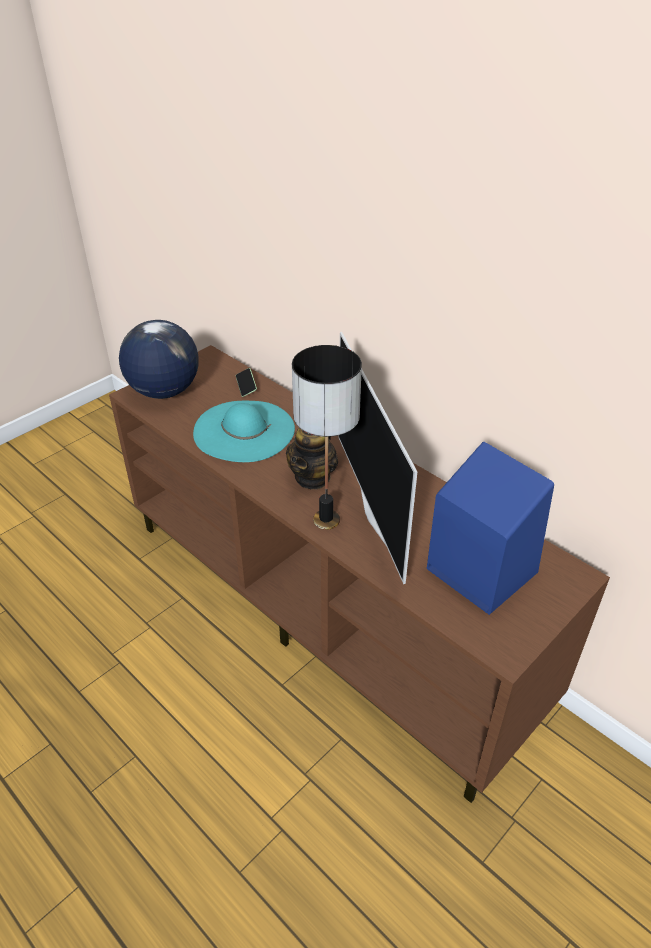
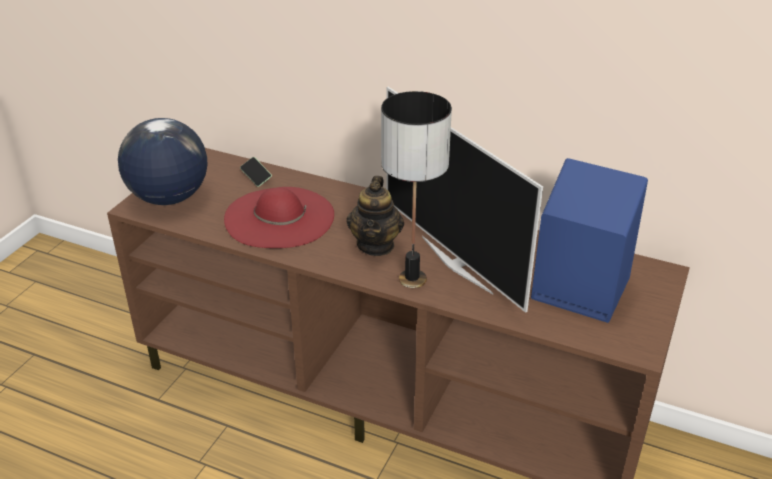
camera: 20 degrees left, 5 degrees down
turquoise hat [193,401,295,462] -> red hat [224,187,334,248]

